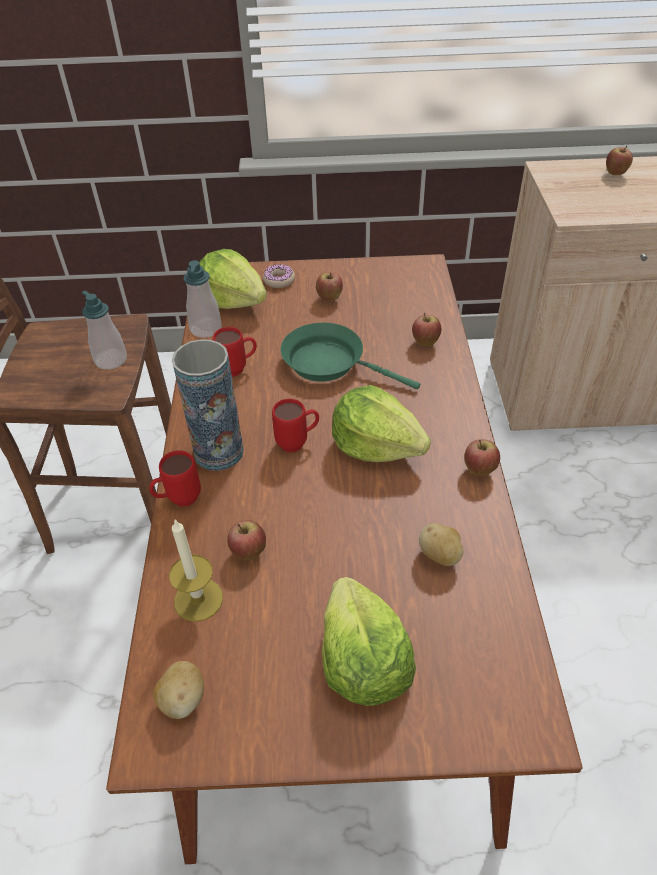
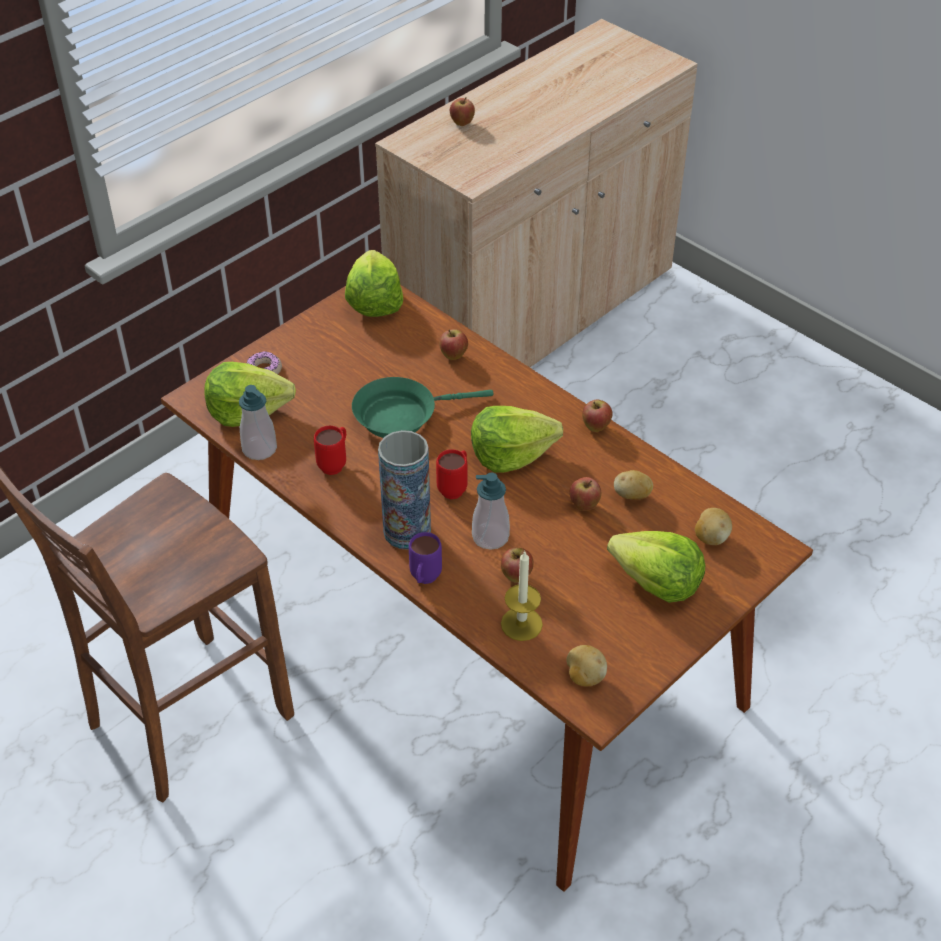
camera: 45 degrees left, 0 degrees up
soap dispenser [82,290,127,370] -> soap dispenser moved to [472,473,510,550]
red mug [149,450,201,506] -> purple mug [409,532,442,584]
apple [316,272,343,301] -> apple moved to [570,477,601,511]
none -> lettuce [345,250,403,317]
none -> potato [695,508,732,545]

